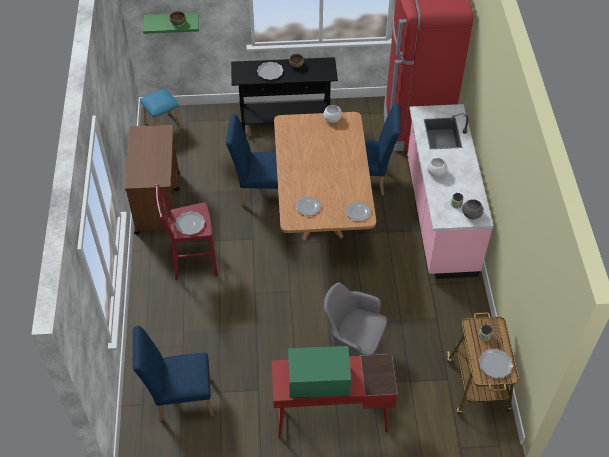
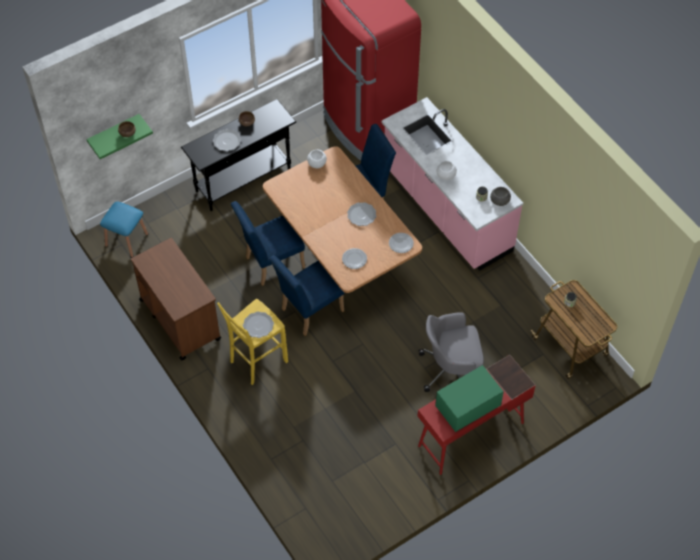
camera: 30 degrees left, 5 degrees up
blue chair [133,326,214,421] -> blue chair moved to [269,255,345,336]
red stool [155,183,218,280] -> yellow stool [217,299,288,385]
plate [479,349,513,378] -> plate moved to [347,202,376,226]

